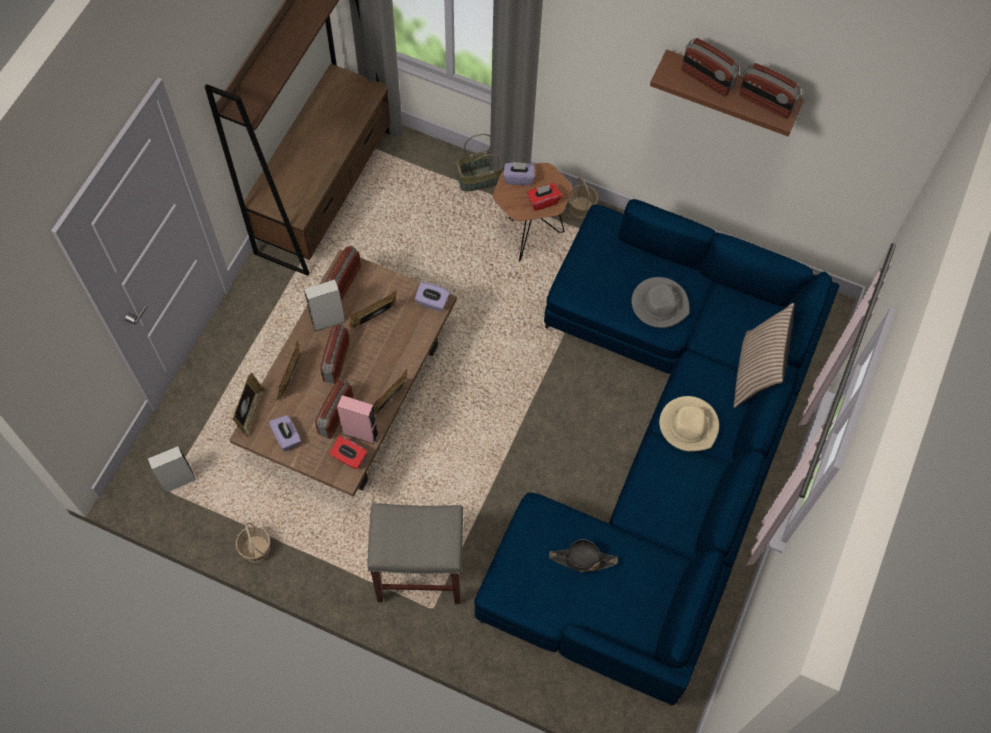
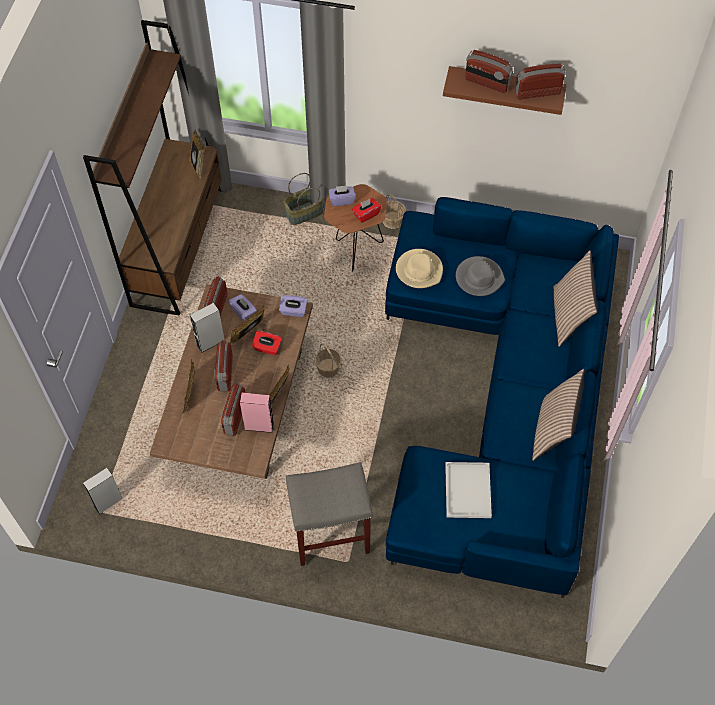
camera: 10 degrees left, 5 degrees down
picture frame [233,373,266,438] -> picture frame moved to [189,129,206,180]
basket [236,522,271,563] -> basket moved to [314,343,342,378]
purple tissue box [269,415,301,451] -> purple tissue box moved to [228,294,257,321]
red tissue box [329,436,367,469] -> red tissue box moved to [252,331,282,355]
black hat [549,539,618,572] -> white tray [445,462,492,518]
beige hat [659,396,719,452] -> beige hat moved to [396,249,443,288]
radio [739,63,801,119] -> radio turned 150 degrees clockwise [515,64,565,100]
none -> pillow [532,369,585,461]

